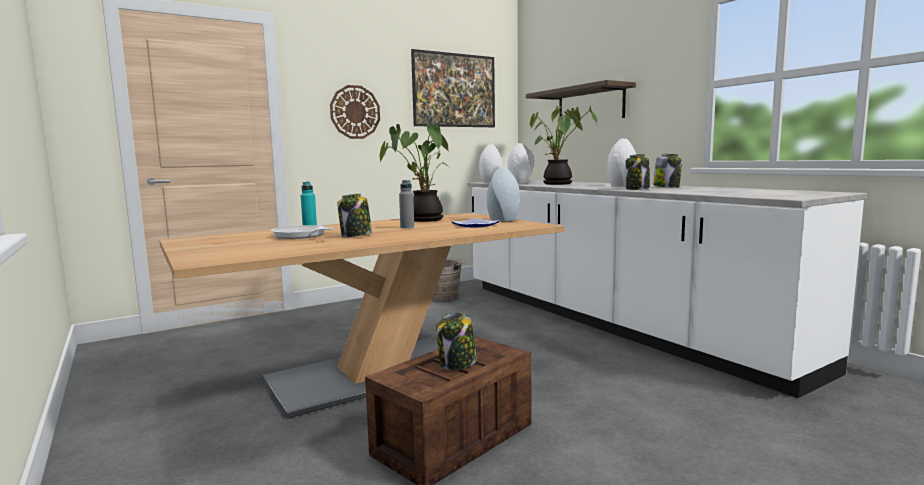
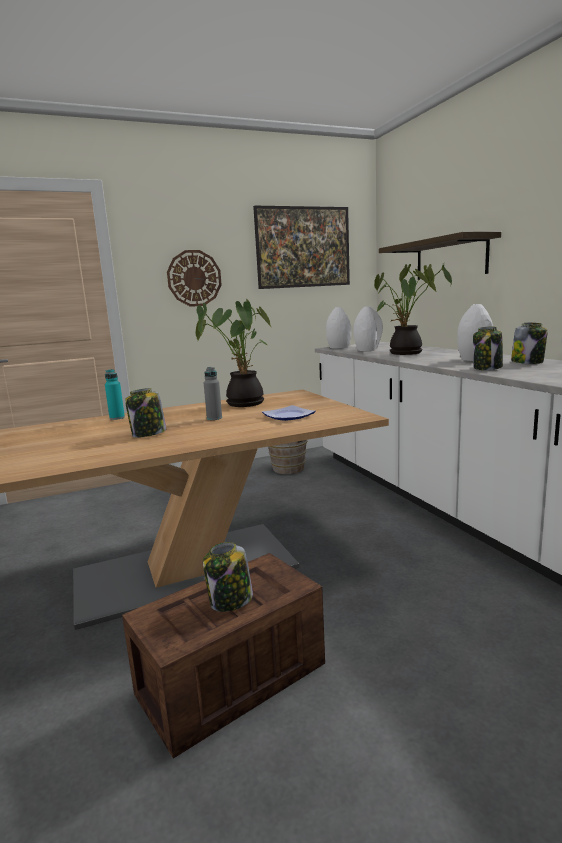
camera: 10 degrees right, 5 degrees up
frying pan [271,225,334,239] -> none
grey vase [487,168,520,221] -> none

